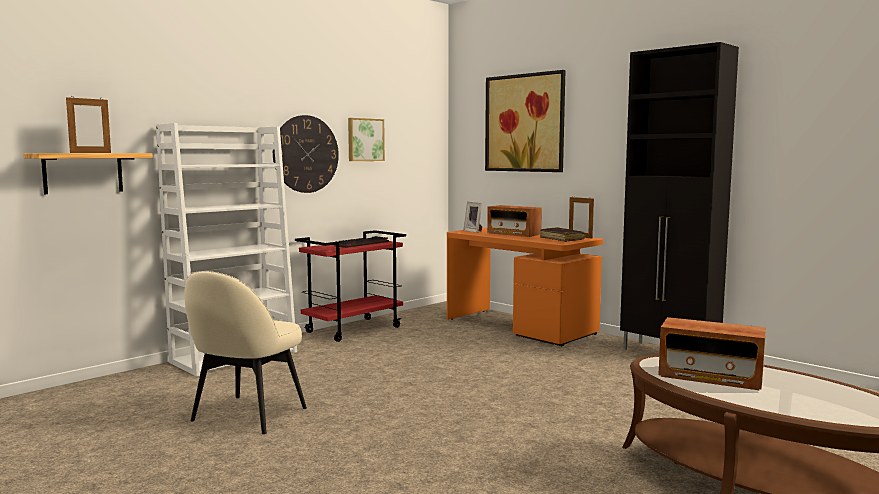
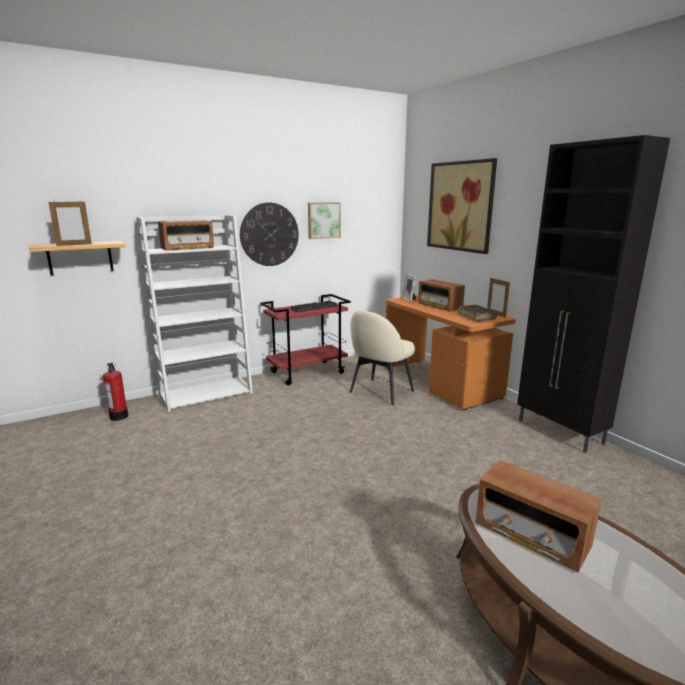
camera: 15 degrees right, 10 degrees up
beige chair [184,271,307,434] -> beige chair moved to [350,311,415,405]
none -> fire extinguisher [103,363,128,421]
none -> radio [158,220,214,251]

